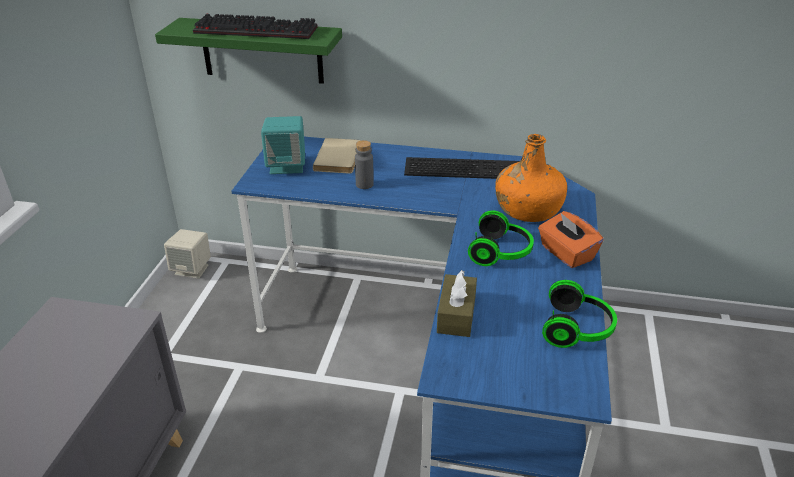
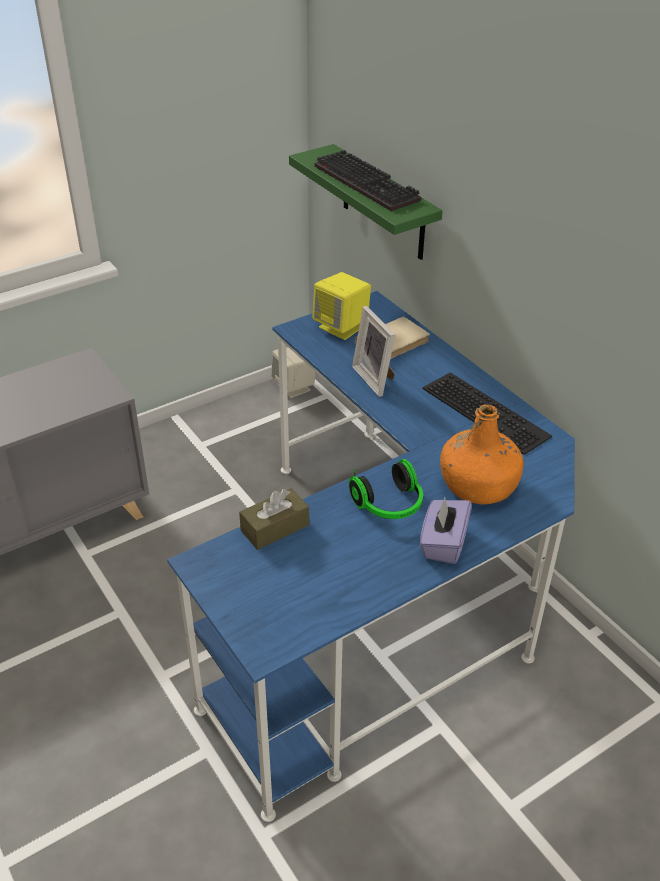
camera: 45 degrees right, 5 degrees up
turquoise speaker [261,116,305,174] -> yellow speaker [313,272,371,340]
grey bottle [355,140,374,189] -> picture frame [352,306,395,397]
orange tissue box [538,211,604,268] -> purple tissue box [420,497,471,564]
headphones [542,280,617,348] -> none

